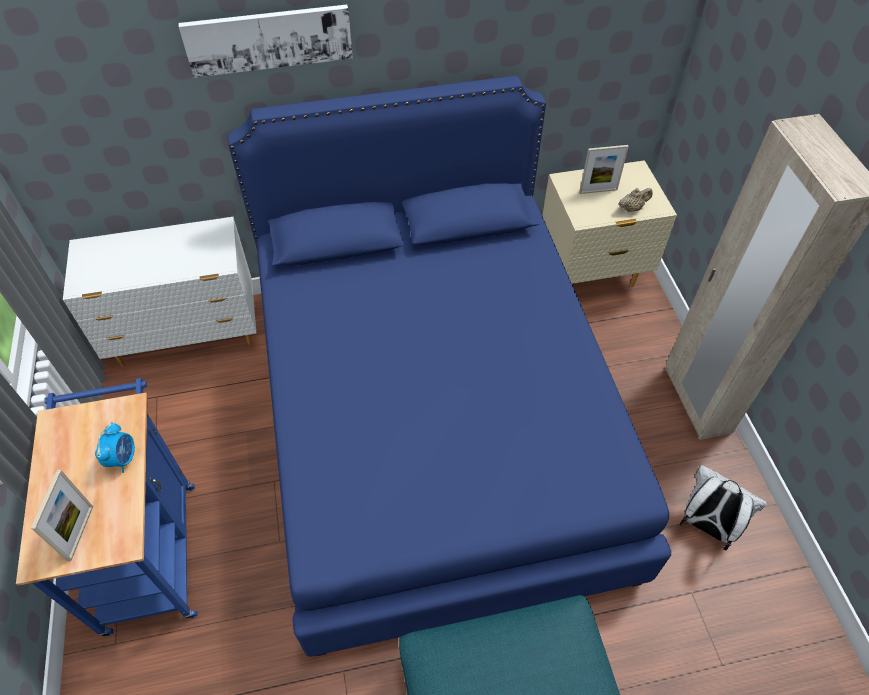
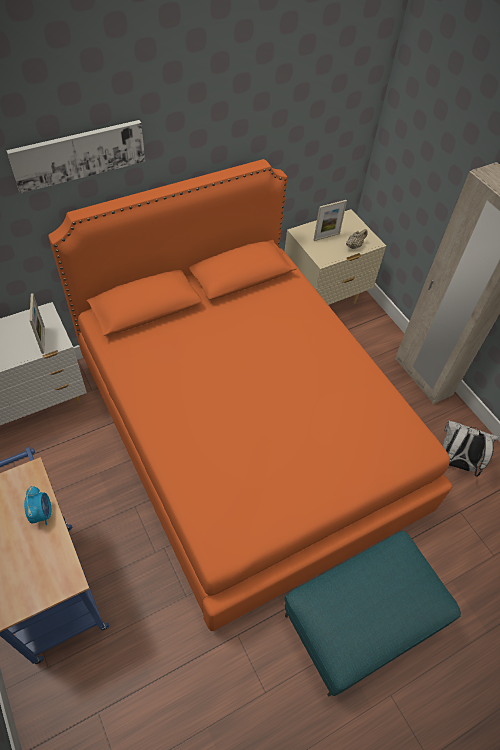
camera: 20 degrees left, 0 degrees up
picture frame [31,470,93,562] -> picture frame moved to [30,293,45,354]
blue bed [228,76,671,657] -> orange bed [48,159,452,631]

